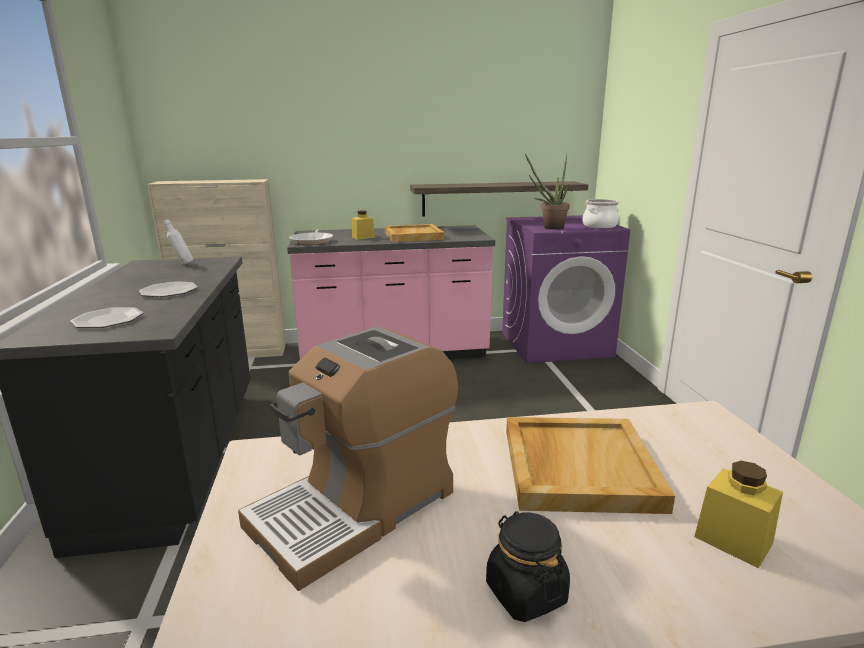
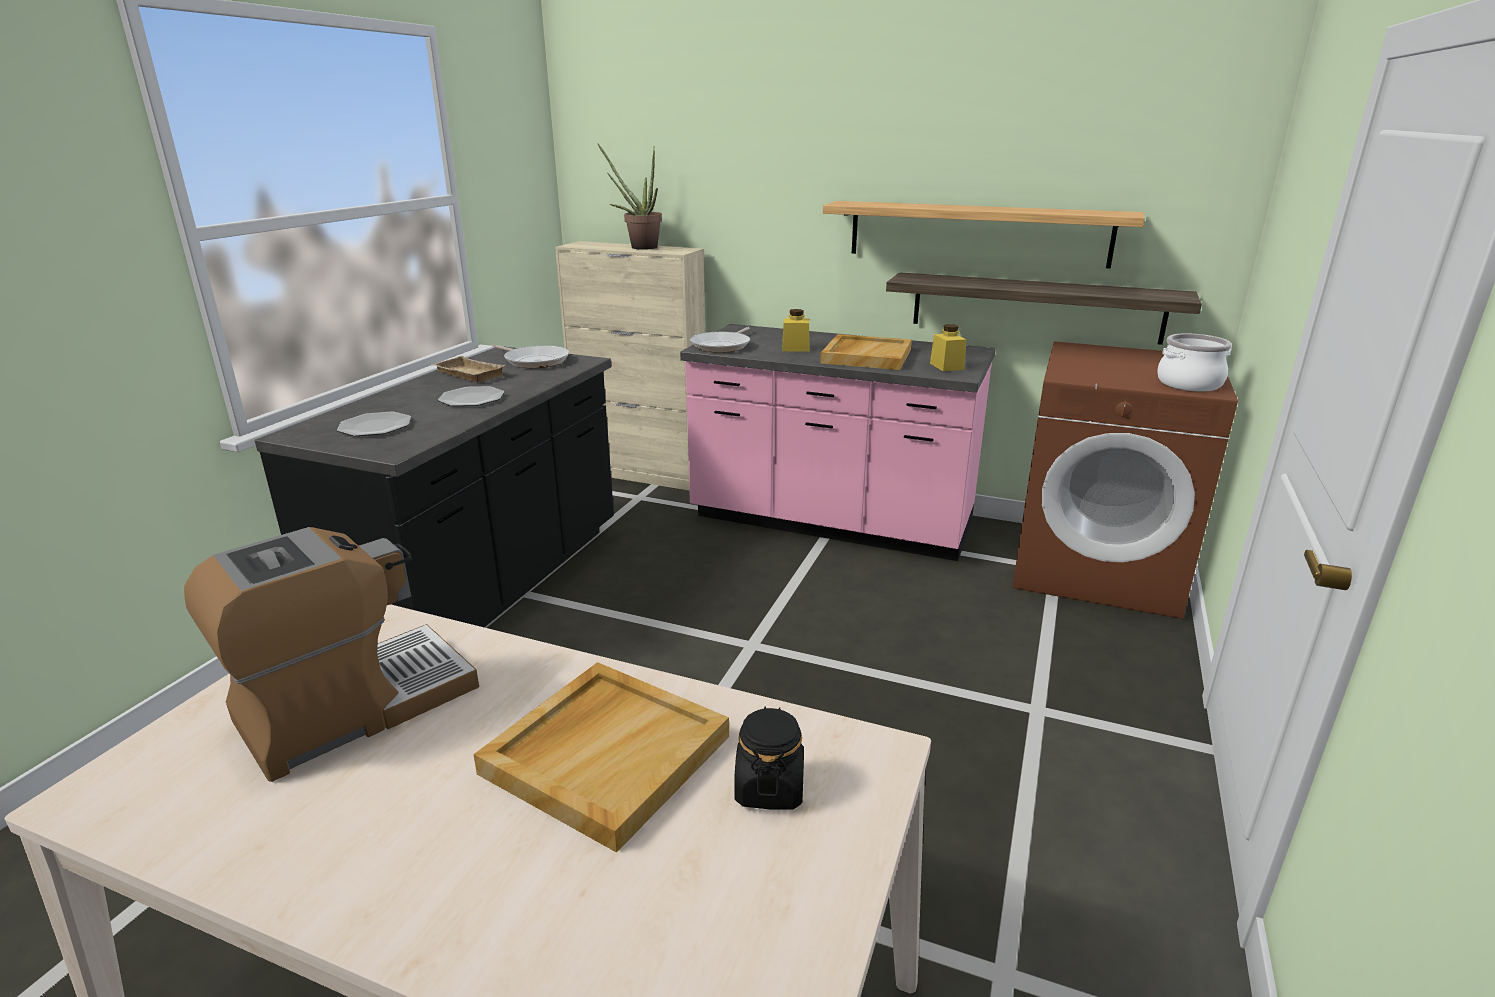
camera: 30 degrees right, 5 degrees up
white bottle [163,219,193,265] -> frying pan [493,345,570,368]
coffee machine [238,327,458,591] -> coffee machine turned 150 degrees clockwise [184,527,479,782]
black jar [486,511,570,622] -> black jar moved to [734,707,804,809]
purple washing machine [502,215,630,363] -> brown washing machine [1012,341,1238,619]
potted plant [525,153,570,230] -> potted plant moved to [597,143,662,250]
yellow jar [694,461,783,568] -> yellow jar moved to [930,324,966,371]
none -> beige tray [432,356,504,382]
none -> shelf [823,201,1145,269]

